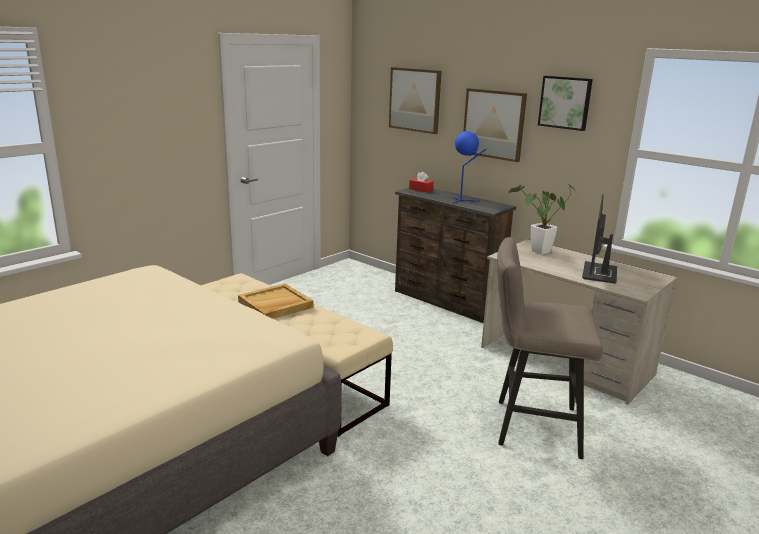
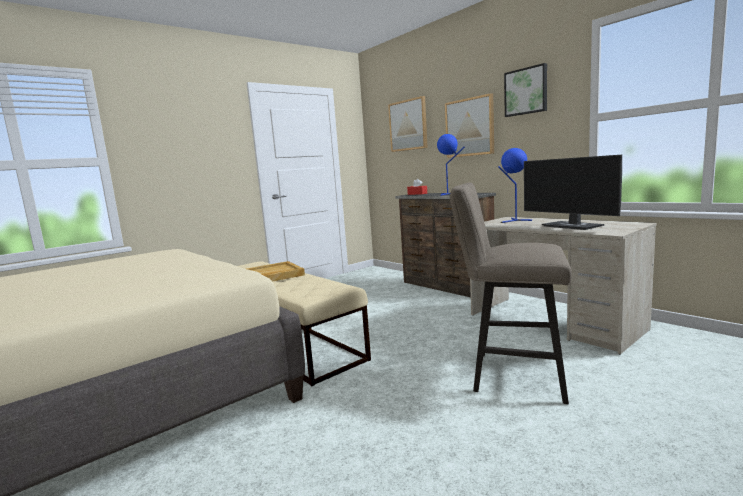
camera: 10 degrees right, 10 degrees down
potted plant [509,184,577,255] -> blue table lamp [498,148,532,223]
monitor [582,194,617,284] -> monitor turned 60 degrees counterclockwise [524,155,622,230]

